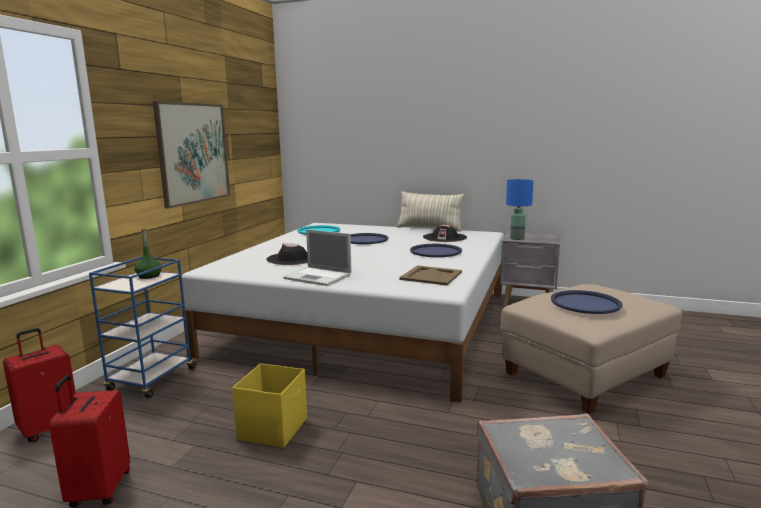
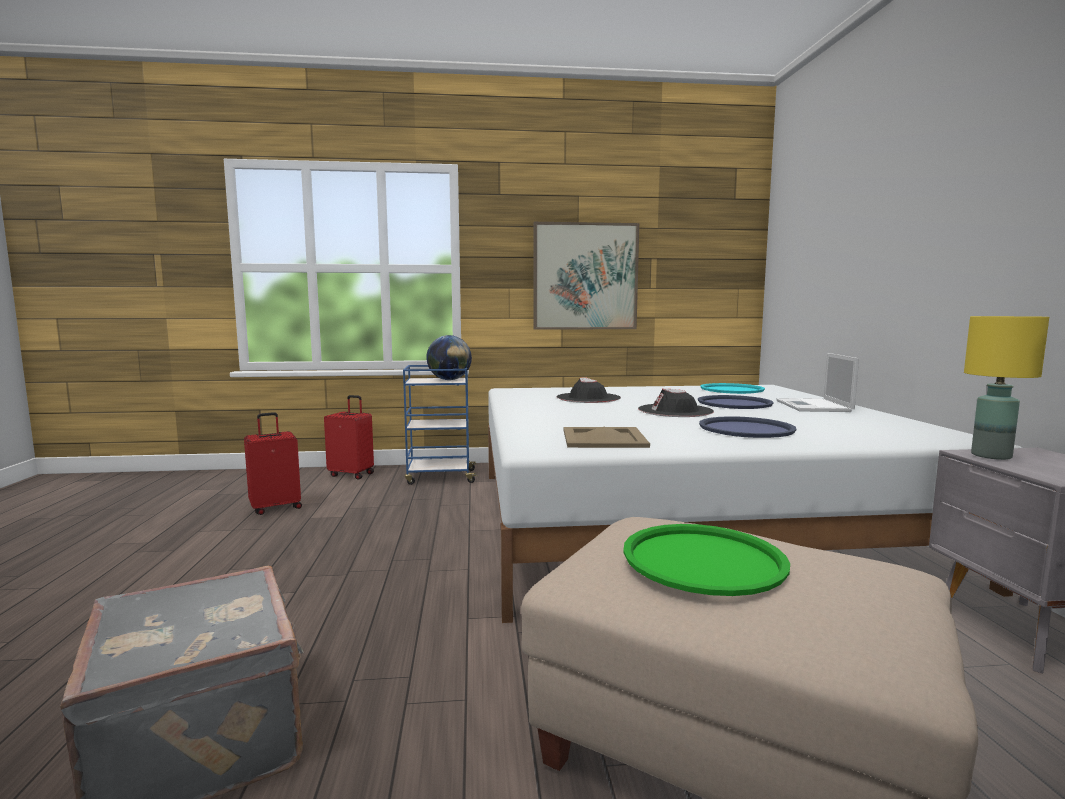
camera: 65 degrees right, 5 degrees down
green bottle [134,229,162,279] -> globe [426,335,472,380]
yellow storage box [232,363,307,448] -> none
laptop [283,229,352,286] -> laptop moved to [776,353,859,412]
pillow [397,191,465,232] -> none
black hat [423,225,467,242] -> black hat moved to [638,388,714,417]
blue table lamp [506,179,533,240] -> yellow table lamp [964,316,1049,460]
blue tray [551,290,622,314] -> green tray [623,524,790,596]

